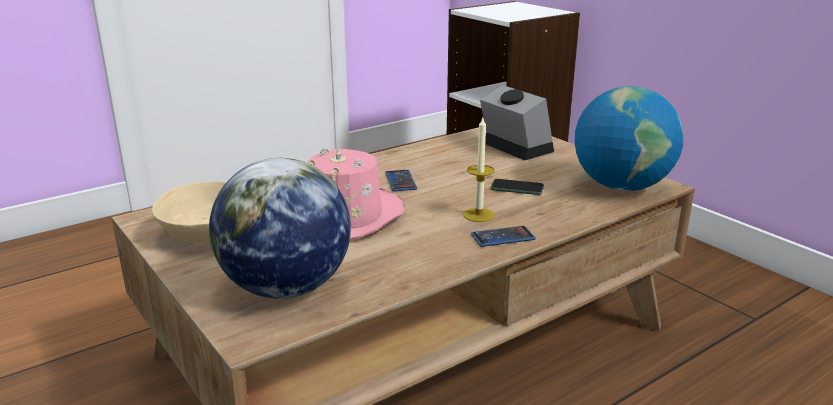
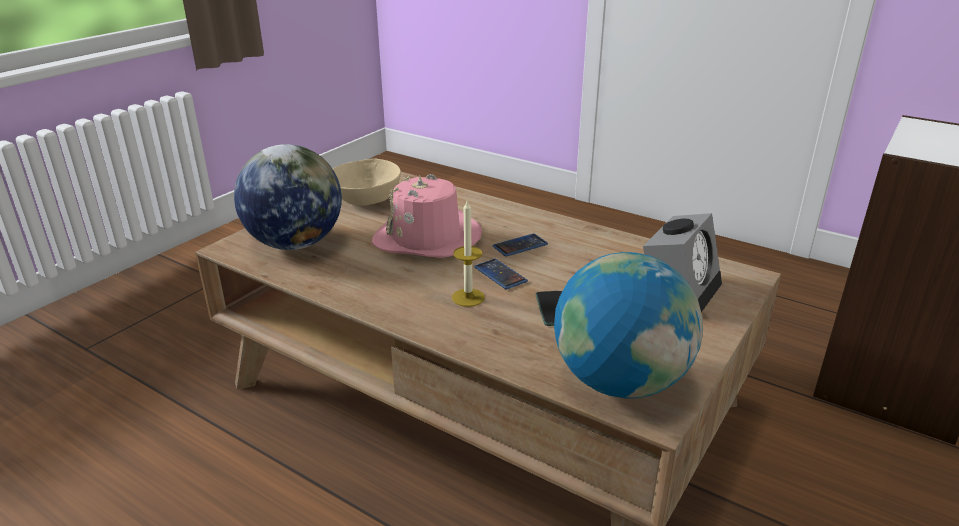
camera: 70 degrees right, 5 degrees up
phone [471,226,536,247] -> phone moved to [474,259,528,290]

